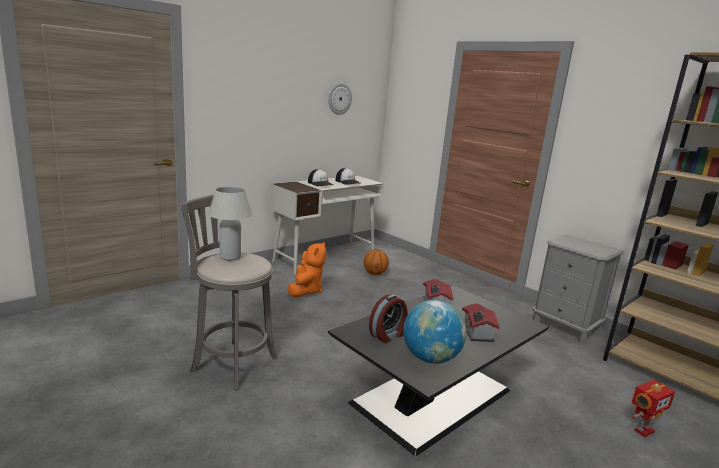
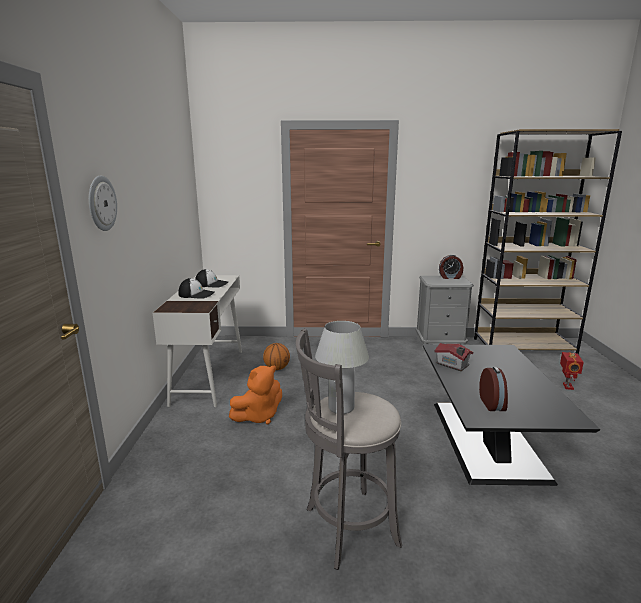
camera: 45 degrees left, 0 degrees up
orange plush toy [287,242,326,298] -> orange plush toy turned 90 degrees clockwise [229,366,282,425]
wall clock [328,83,352,115] -> wall clock moved to [89,175,117,231]
globe [403,300,466,364] -> none
toy house [462,303,500,342] -> none
none -> alarm clock [439,255,463,279]

